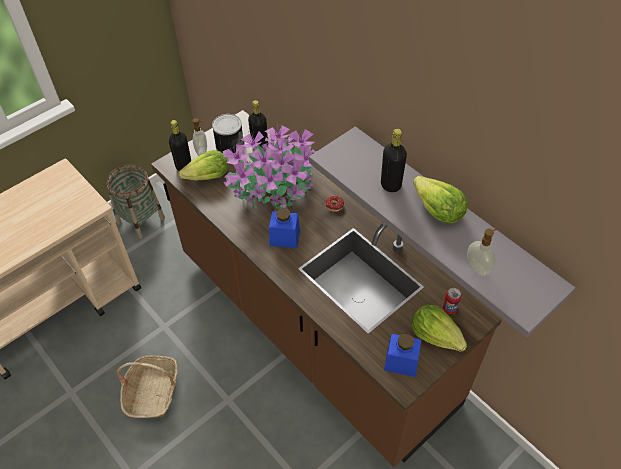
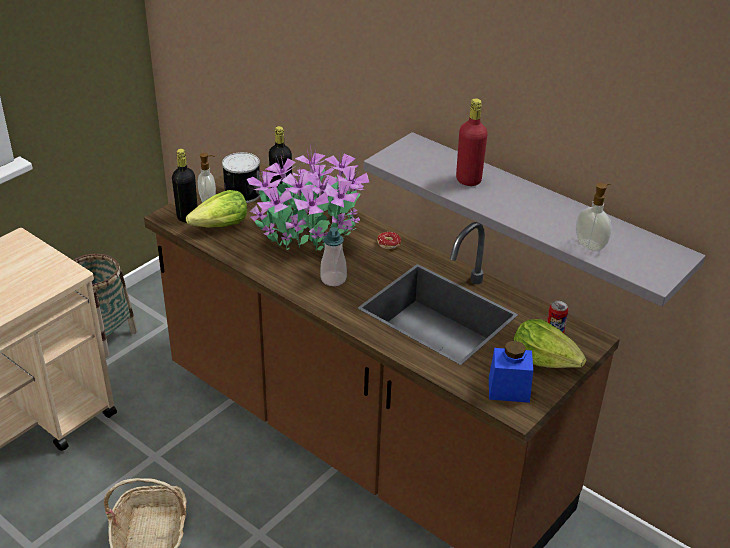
camera: 10 degrees left, 15 degrees down
blue jar [269,208,300,248] -> soap dispenser [320,227,347,286]
black bottle [381,129,407,192] -> red bottle [456,98,487,186]
lettuce [413,176,468,223] -> none

